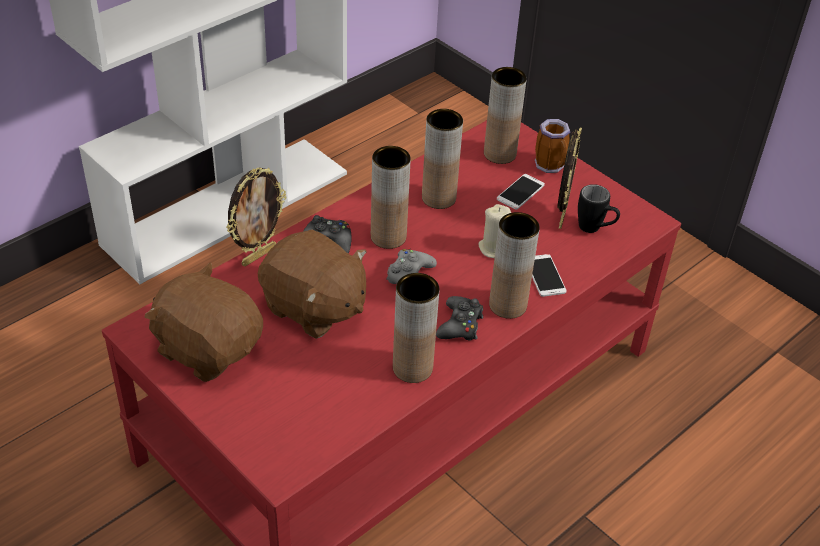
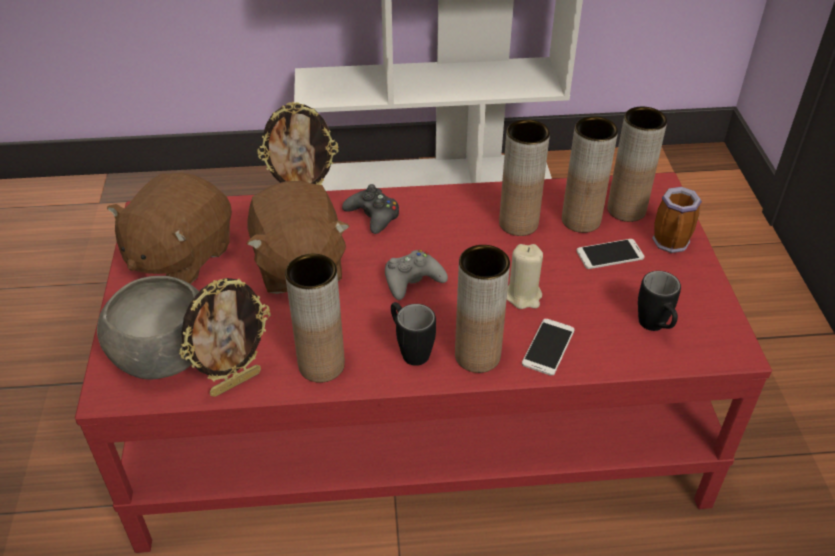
camera: 40 degrees right, 0 degrees up
brown plush toy [144,263,263,382] -> brown plush toy turned 135 degrees counterclockwise [107,172,232,284]
brown vase [371,146,411,249] -> brown vase moved to [562,116,618,233]
black game controller [436,296,483,341] -> black mug [391,302,436,366]
picture frame [557,128,582,229] -> picture frame moved to [179,278,271,397]
none -> grey bowl [97,276,199,379]

